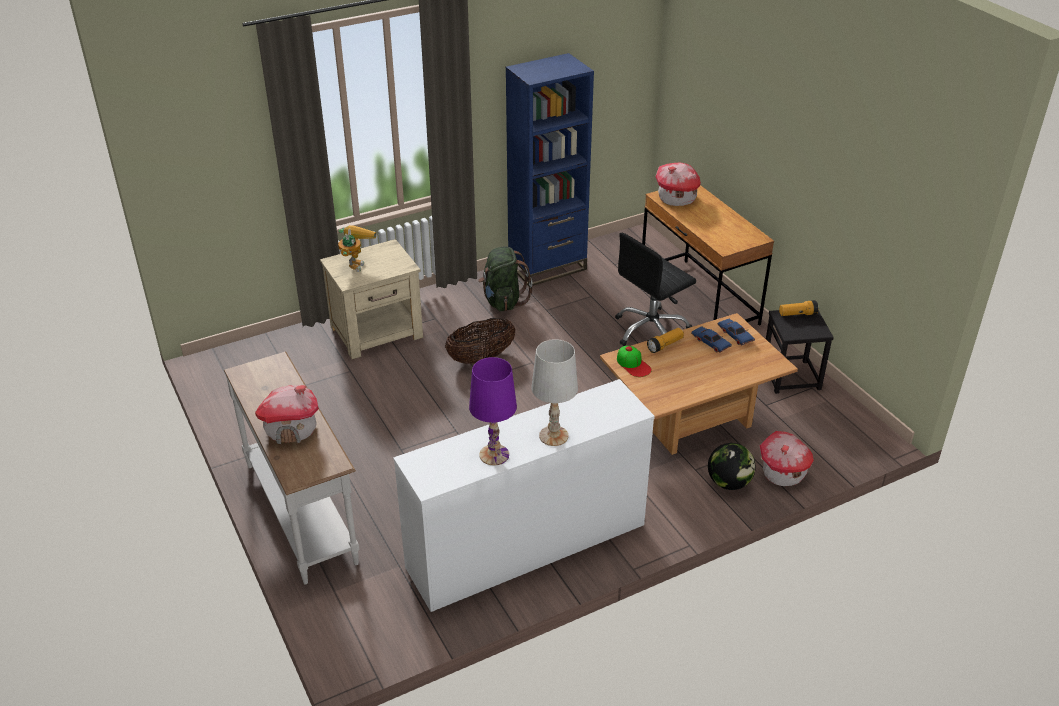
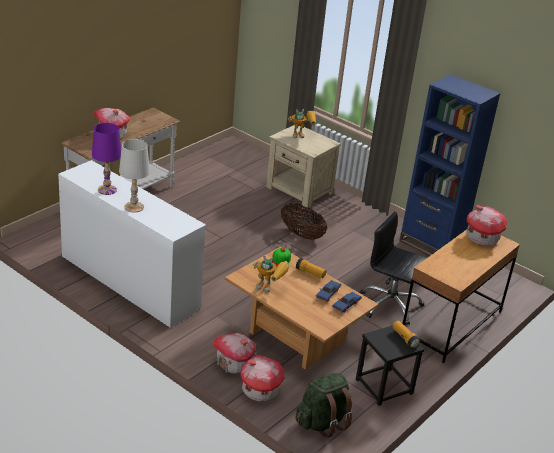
camera: 65 degrees right, 5 degrees down
green backpack [478,246,533,311] -> green backpack moved to [295,373,353,438]
globe [708,443,756,490] -> toy house [213,333,256,374]
none -> toy robot [252,255,289,292]

